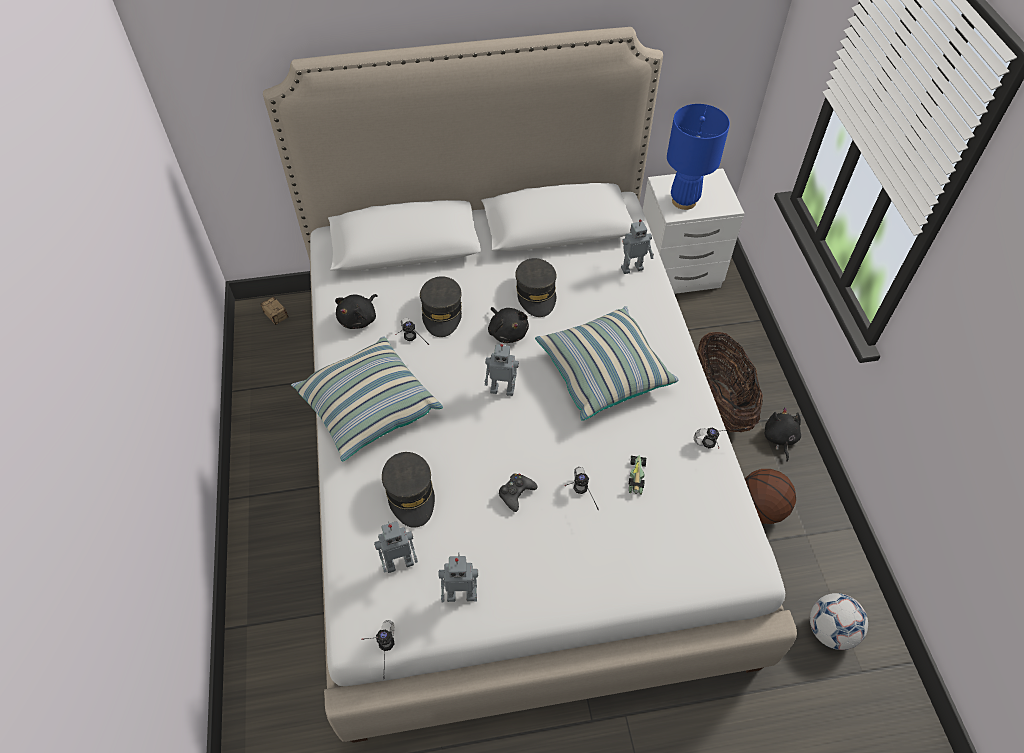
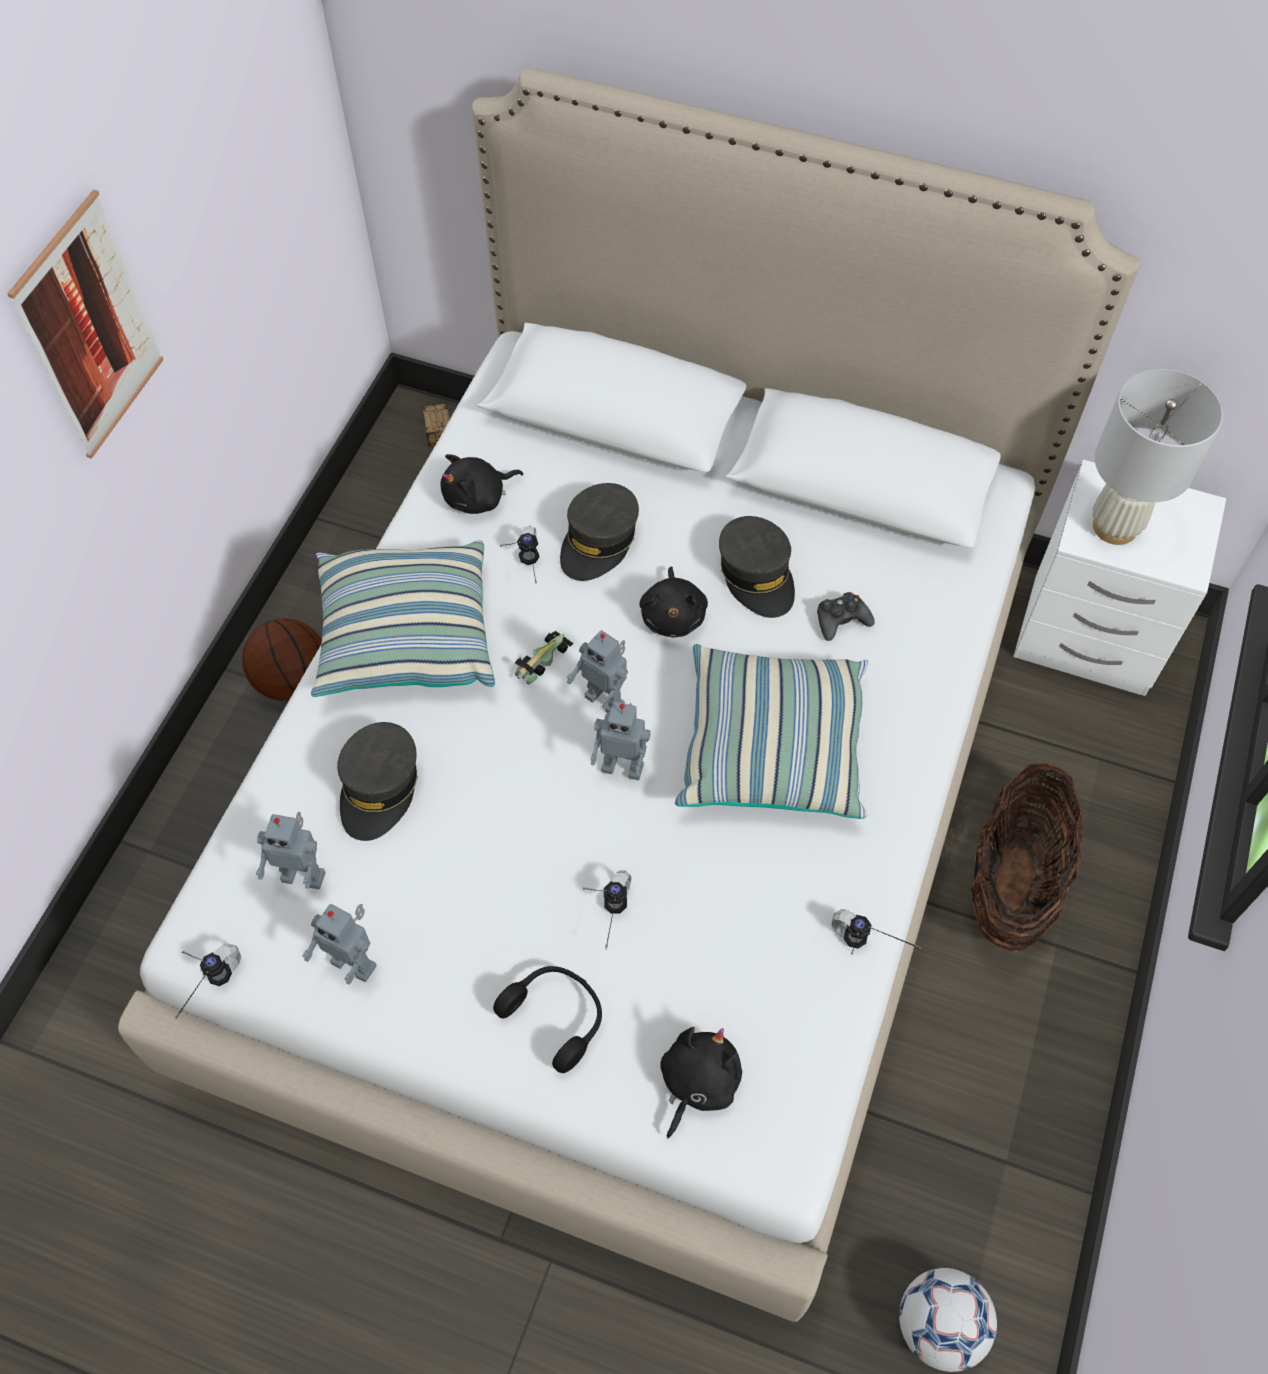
camera: 30 degrees right, 5 degrees up
black game controller [499,473,538,512] -> black game controller moved to [817,592,875,641]
grey cap [515,258,557,317] -> grey cap turned 45 degrees counterclockwise [719,516,795,618]
toy robot [621,219,654,274] -> toy robot moved to [590,701,651,780]
toy car [629,455,646,495] -> toy car moved to [515,631,573,684]
blue table lamp [667,104,730,210] -> white table lamp [1092,369,1223,545]
basketball [745,469,796,524] -> basketball moved to [242,618,322,700]
black plush toy [765,407,801,462] -> black plush toy moved to [660,1027,742,1138]
none -> picture [7,189,164,459]
none -> black headphones [493,966,602,1073]

